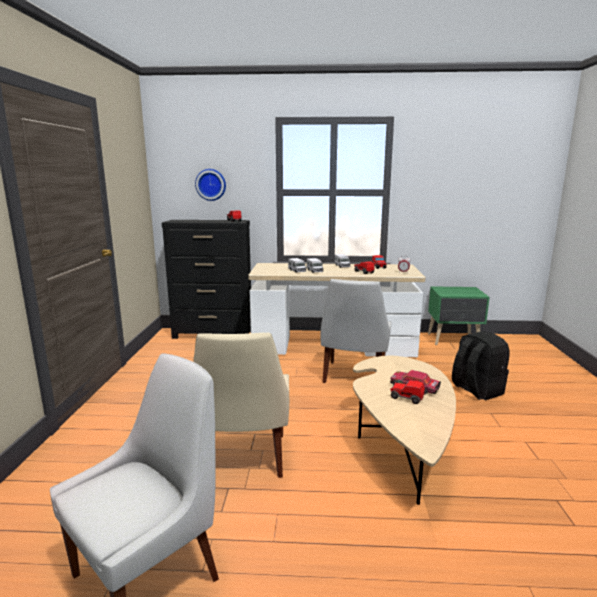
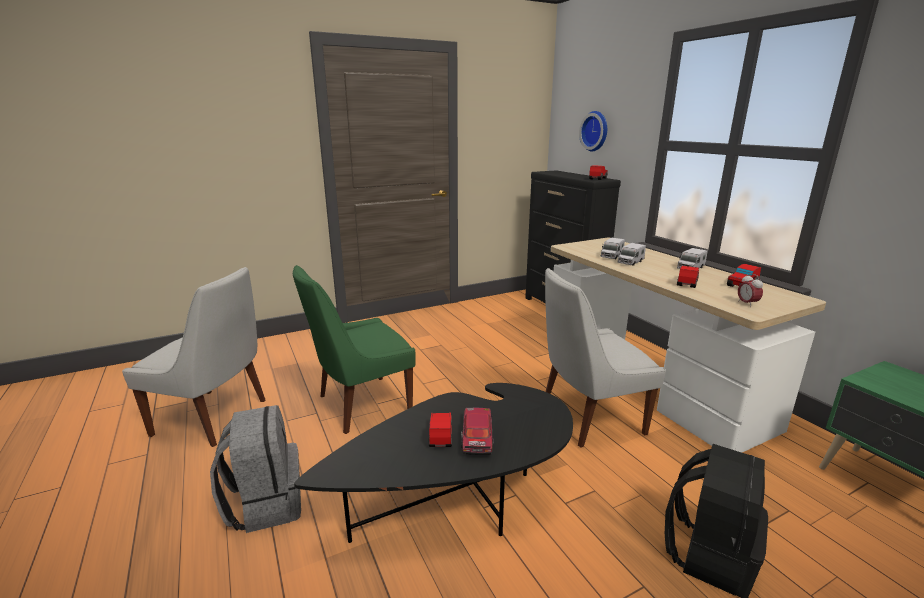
camera: 60 degrees right, 5 degrees up
beige chair [193,333,289,478] -> green chair [293,265,416,434]
beige coffee table [353,356,456,505] -> black coffee table [294,383,573,543]
none -> grey backpack [210,405,301,533]

